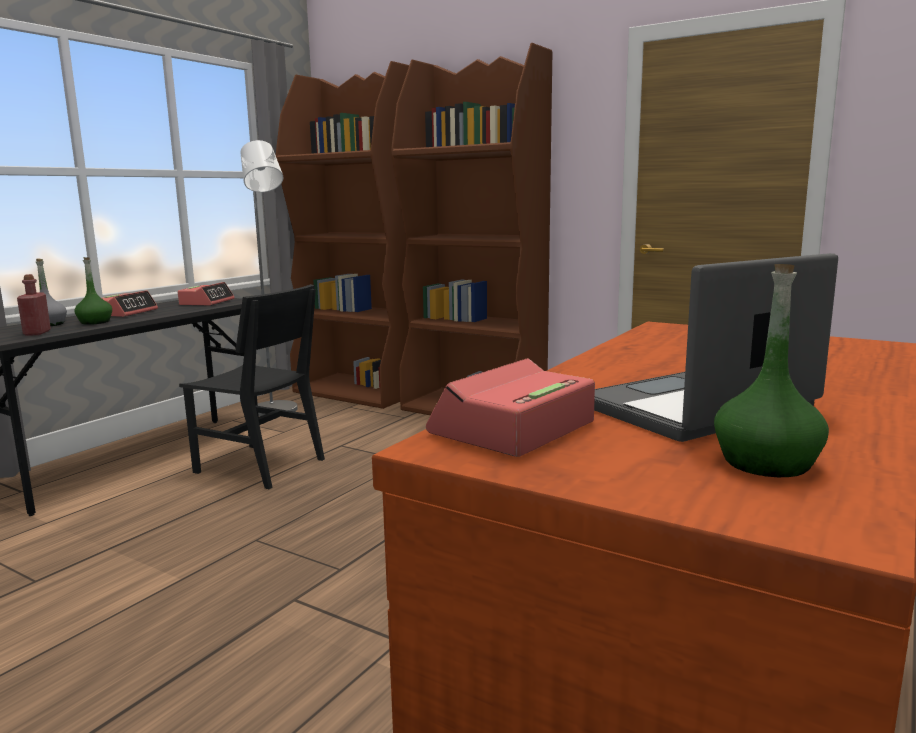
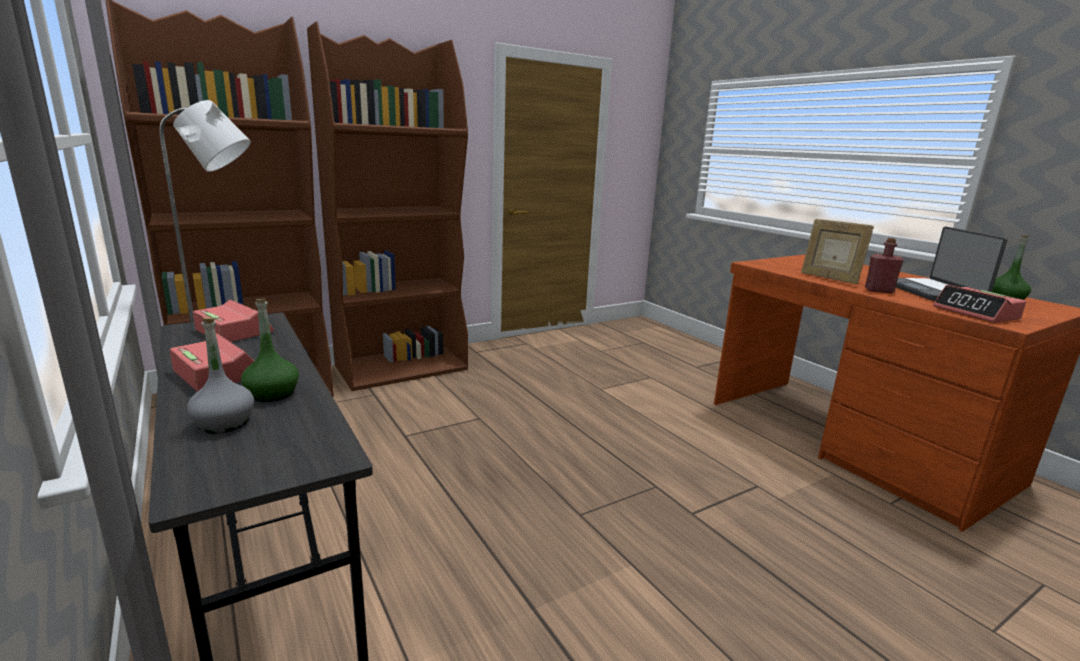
camera: 65 degrees left, 5 degrees up
red bottle [17,274,51,336] -> red bottle moved to [865,238,904,293]
black chair [179,284,325,489] -> none
none -> picture frame [801,219,874,284]

